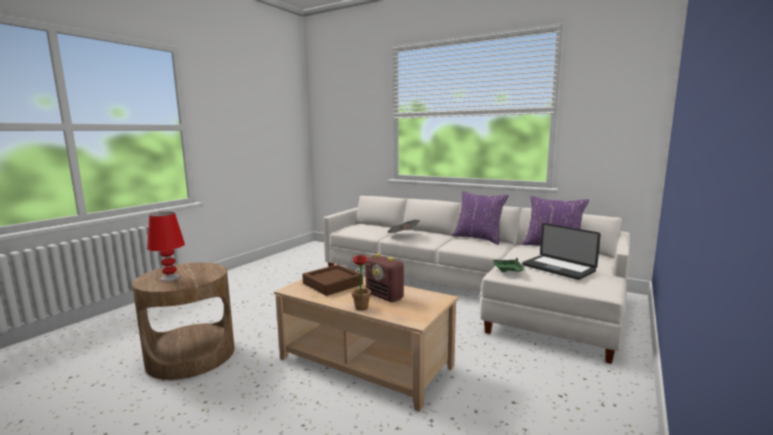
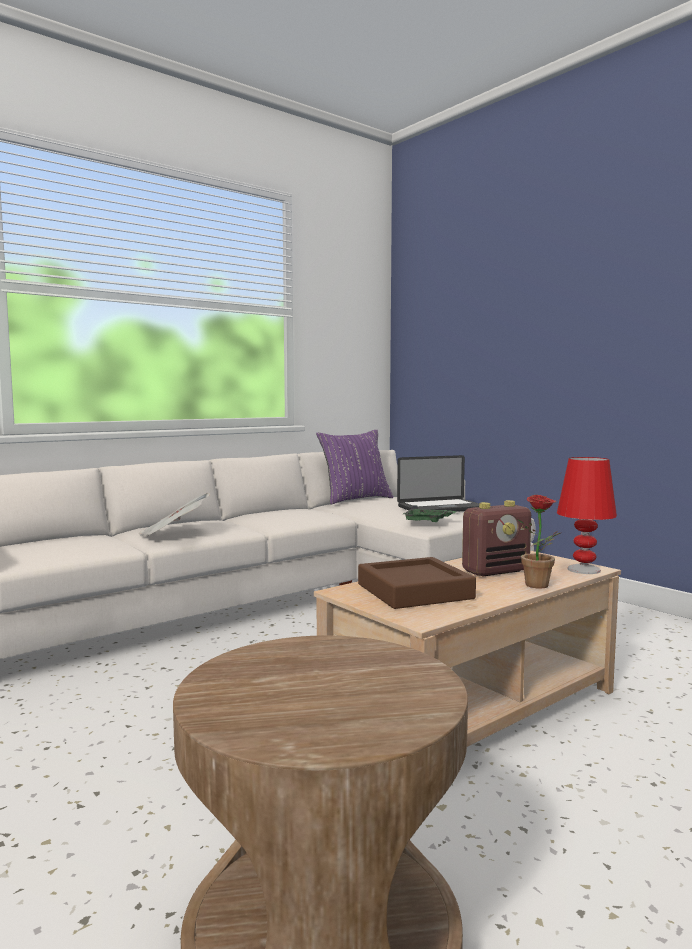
camera: 70 degrees left, 5 degrees down
red table lamp [147,212,185,281] -> red table lamp moved to [557,457,617,574]
purple pillow [452,191,509,245] -> none

